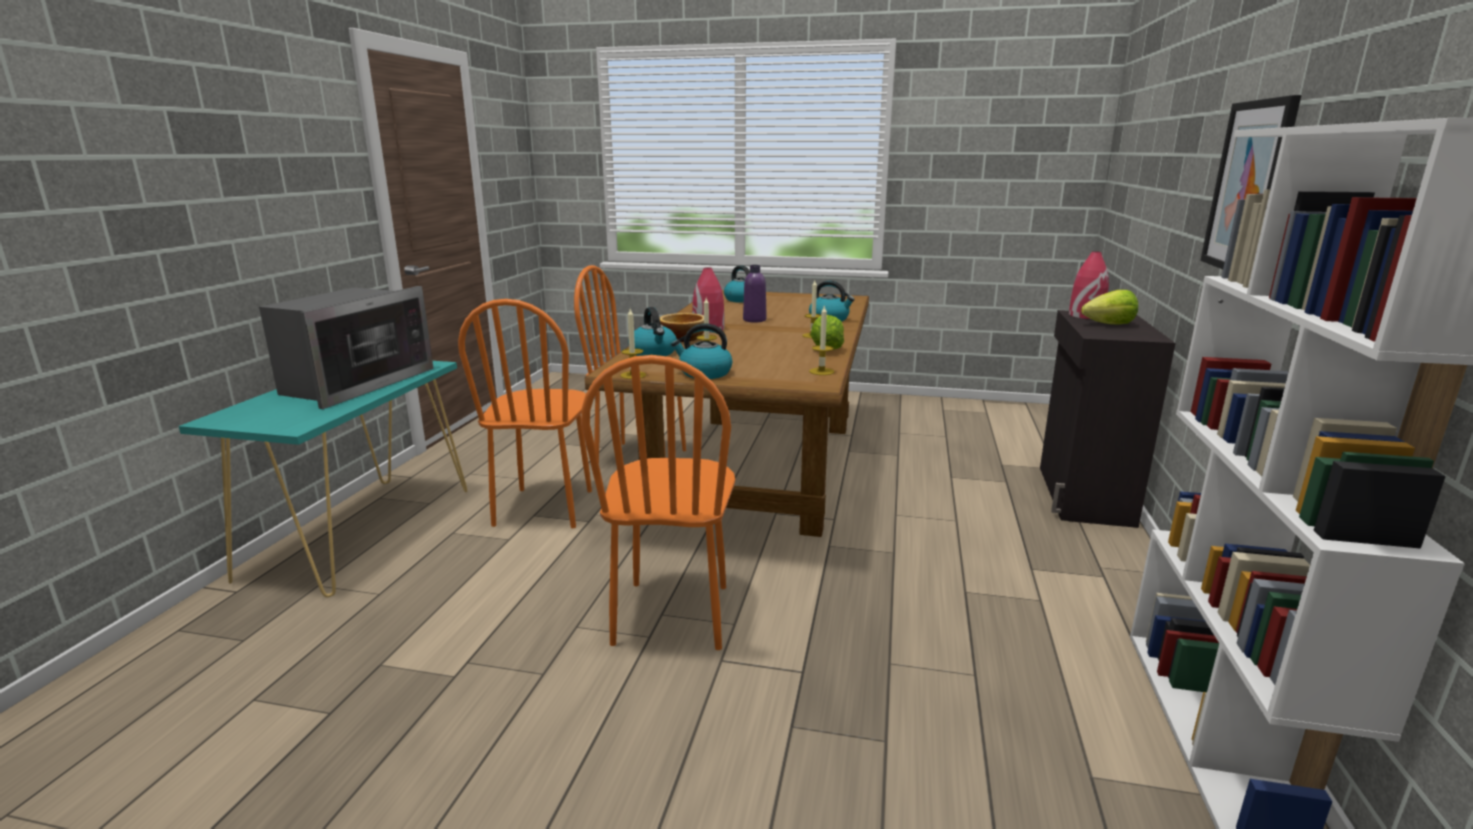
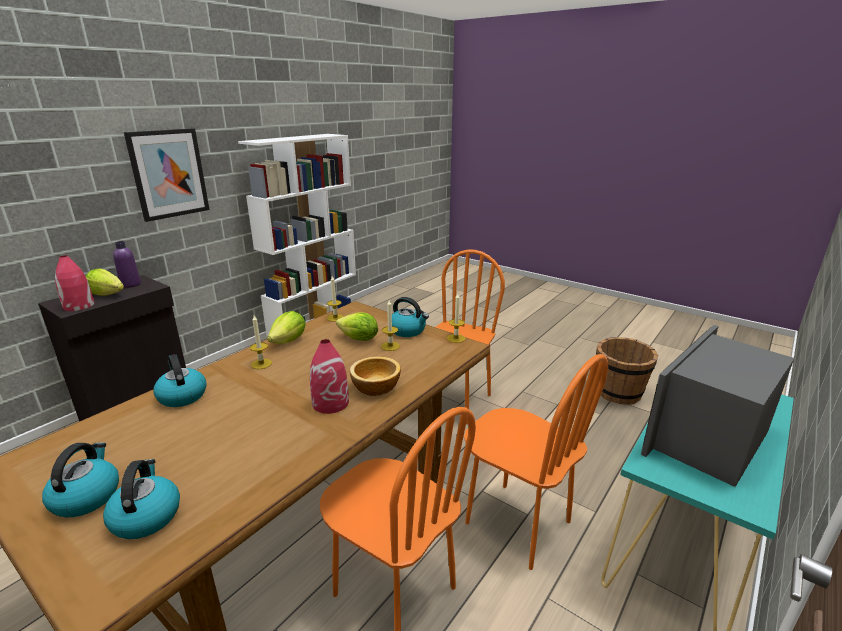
camera: 155 degrees left, 5 degrees up
orange chair [458,299,592,528] -> orange chair turned 105 degrees clockwise [464,354,608,570]
kettle [628,307,677,356] -> kettle moved to [42,442,119,517]
purple bottle [743,265,766,322] -> purple bottle moved to [113,241,141,288]
none -> lettuce [336,312,378,341]
none -> brown bucket [596,337,658,405]

